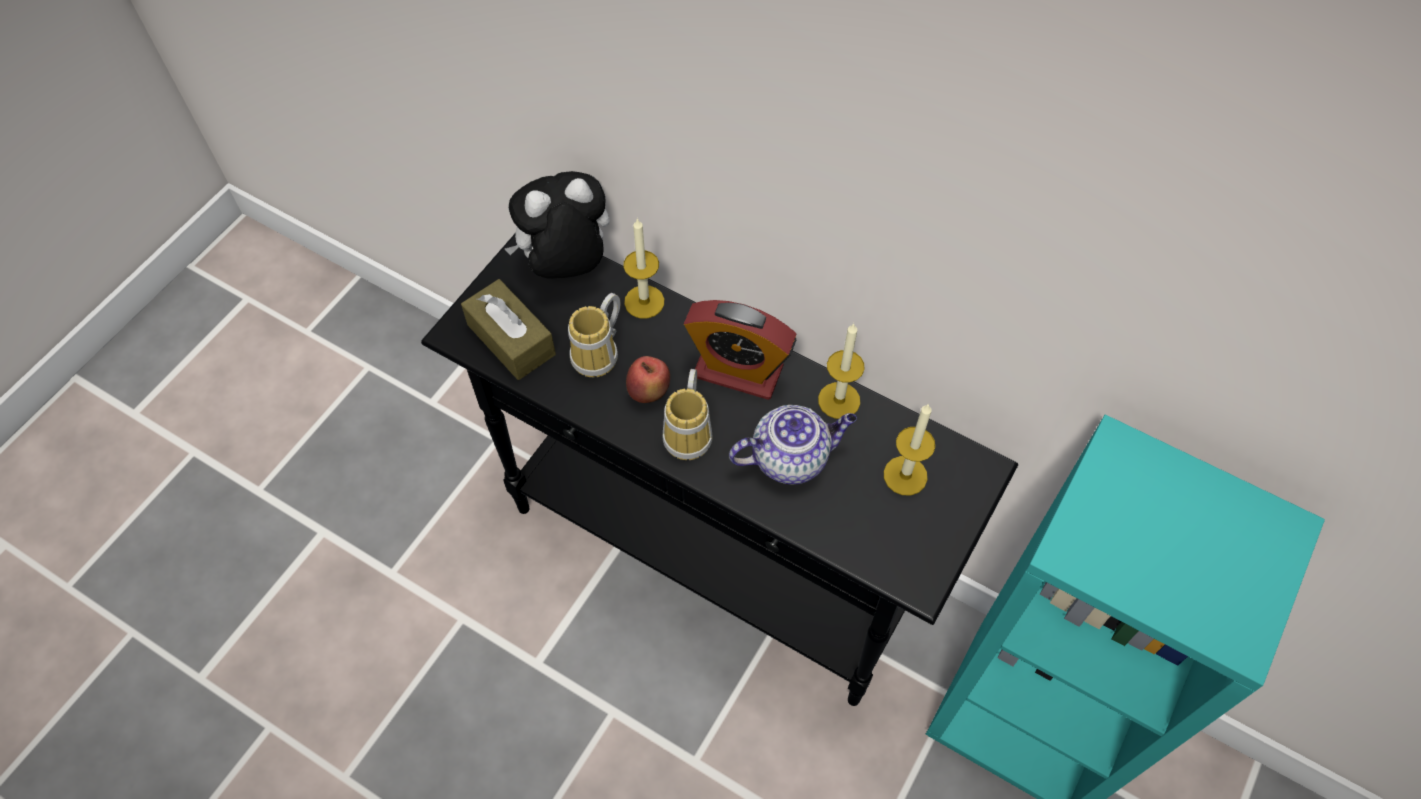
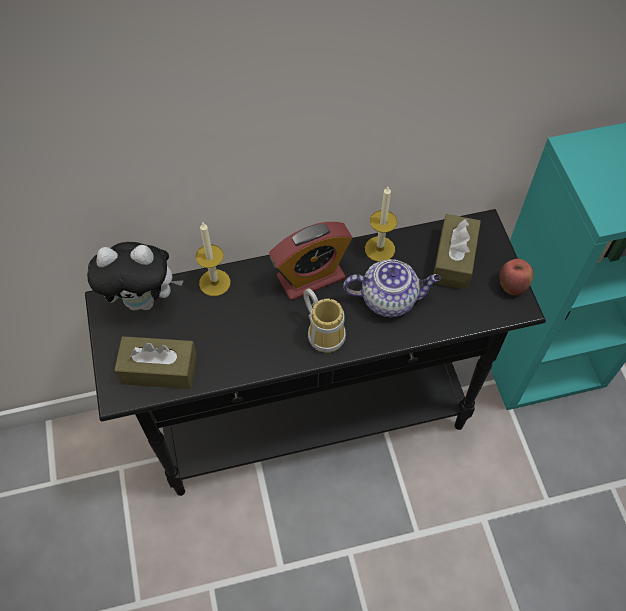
camera: 45 degrees left, 0 degrees up
plush toy [505,171,610,279] -> plush toy turned 120 degrees counterclockwise [87,242,184,310]
mug [568,293,621,378] -> none
apple [626,356,670,403] -> apple moved to [499,259,534,295]
teapot [729,405,857,485] -> teapot turned 60 degrees clockwise [343,259,441,318]
candle [884,403,935,495] -> brown tissue box [434,214,481,290]

